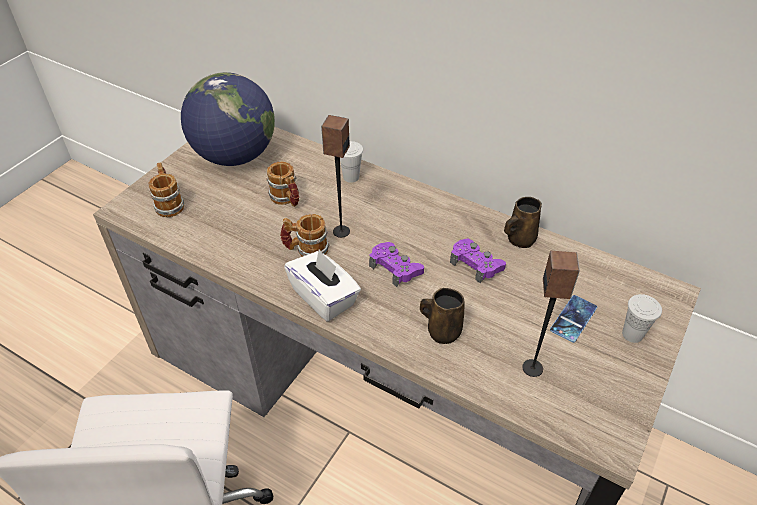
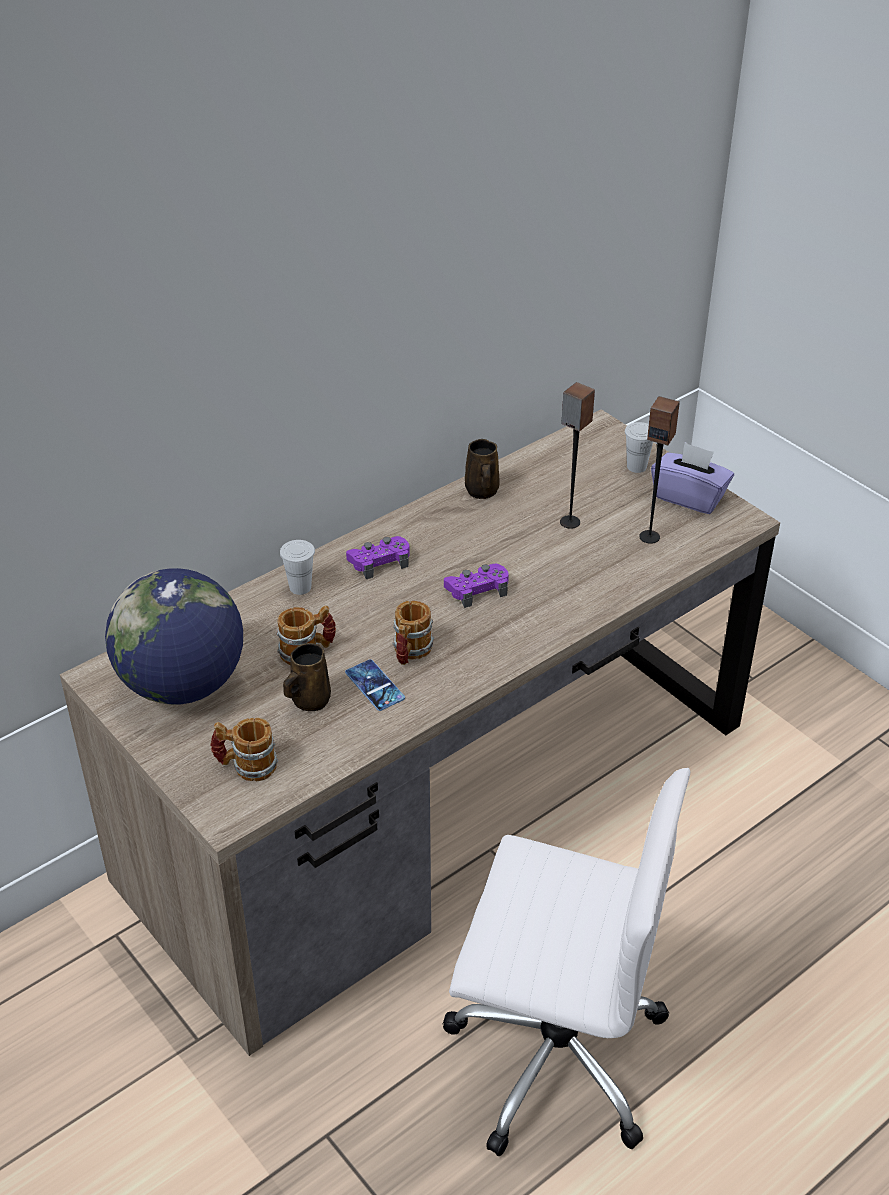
camera: 70 degrees left, 5 degrees down
white tissue box [284,249,361,322] -> none
speaker [321,115,350,238] -> speaker moved to [560,382,595,529]
brown mug [420,288,465,344] -> brown mug moved to [283,643,331,711]
purple game controller [450,239,506,283] -> purple game controller moved to [346,536,410,579]
phone [550,295,597,343] -> phone moved to [345,659,405,711]
none -> purple tissue box [651,442,734,514]

